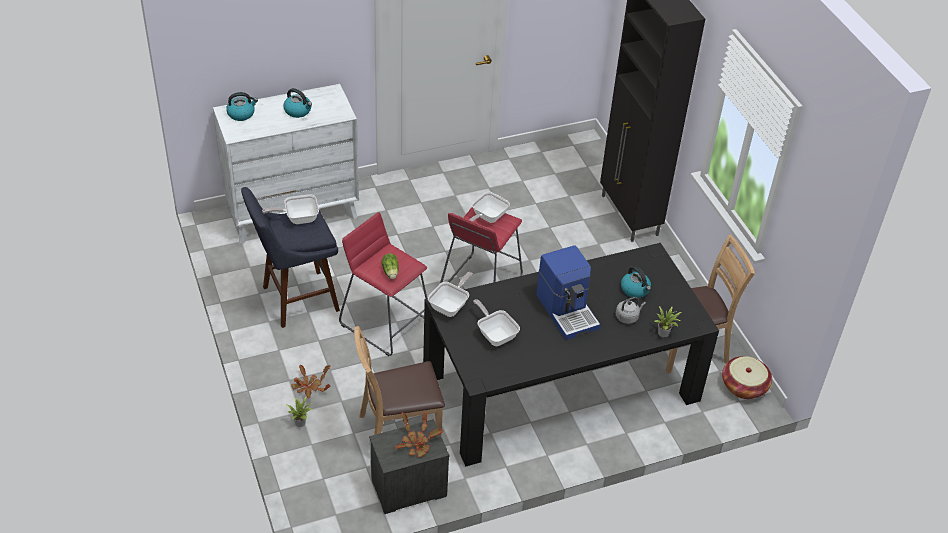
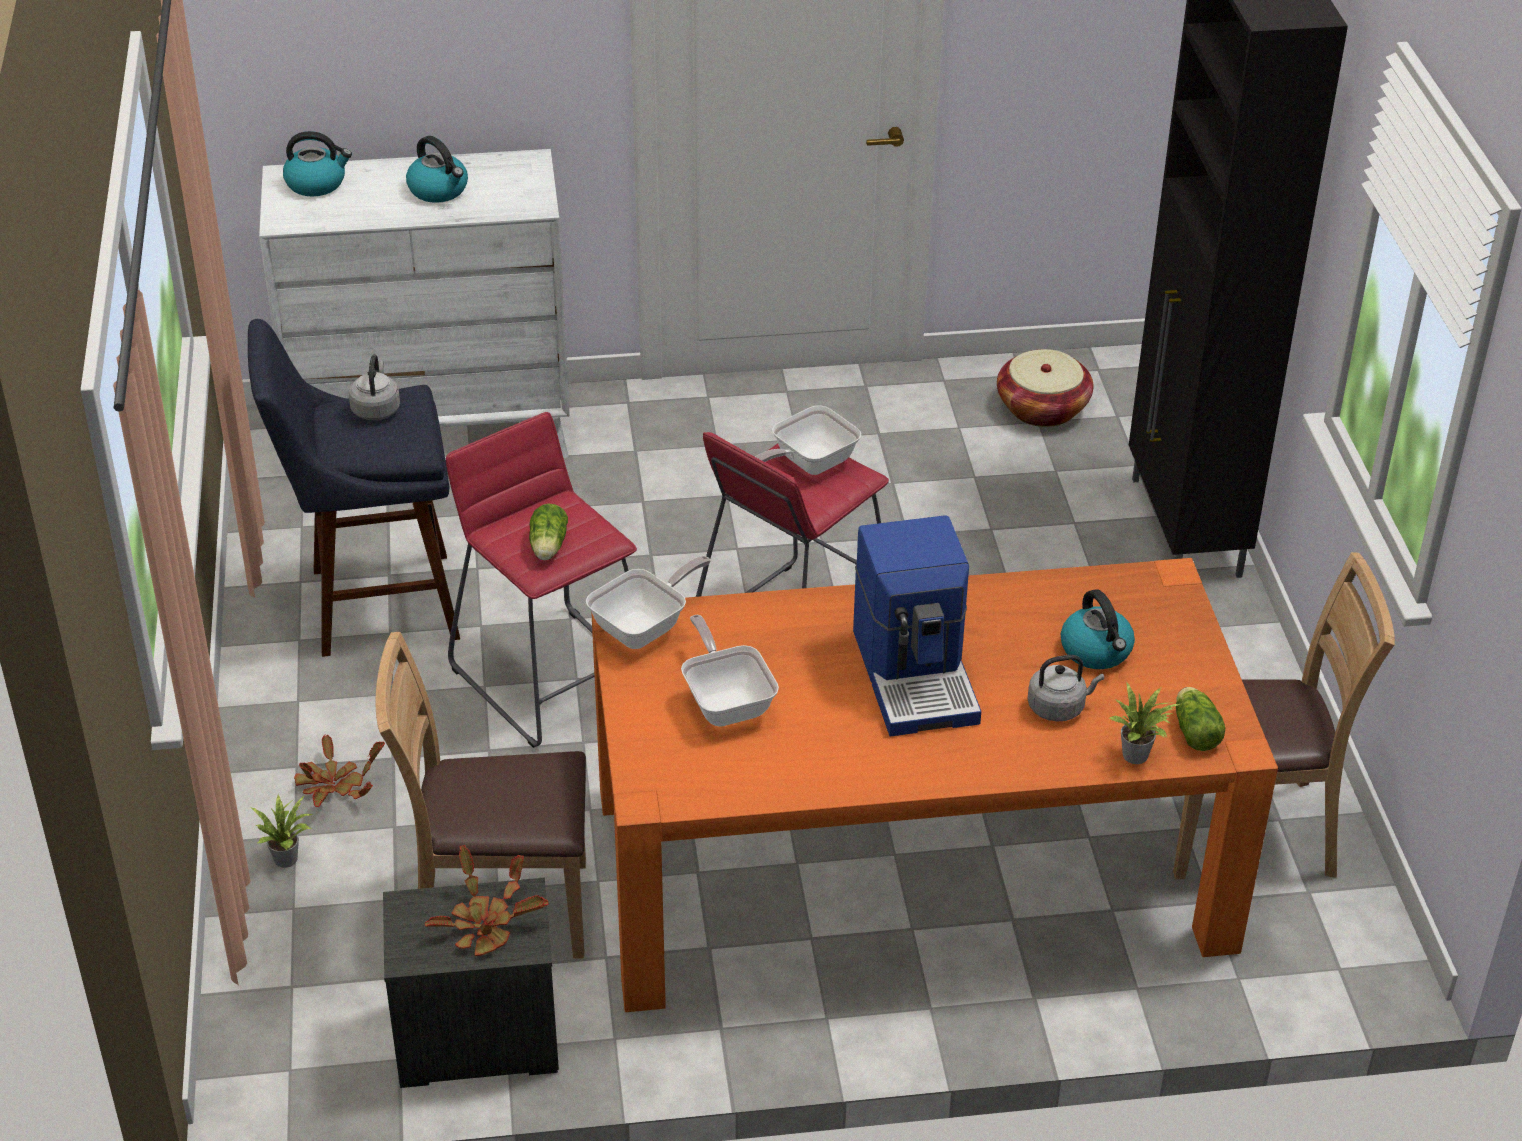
camera: 15 degrees right, 5 degrees down
frying pan [262,194,319,224] -> grey kettle [349,354,400,420]
black dining table [423,243,719,466] -> orange dining table [591,558,1278,1012]
basket [722,356,772,399] -> basket moved to [997,349,1093,427]
none -> lettuce [1176,687,1225,751]

